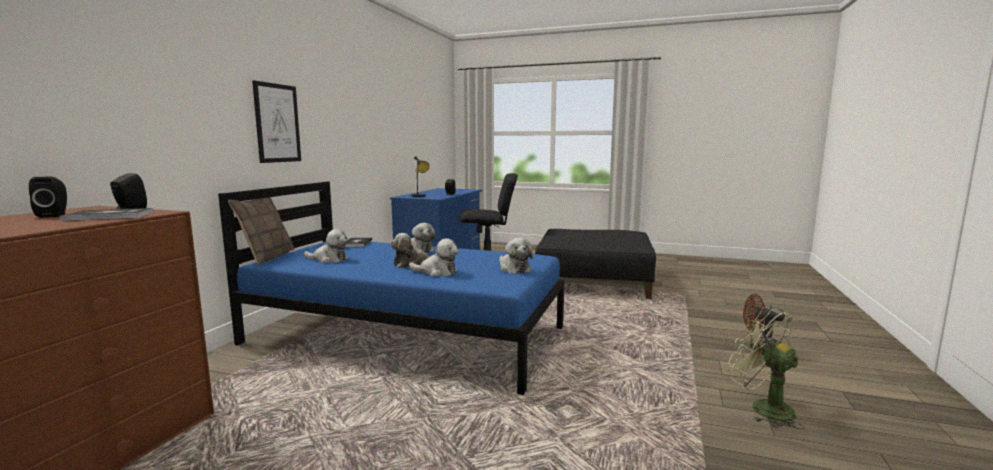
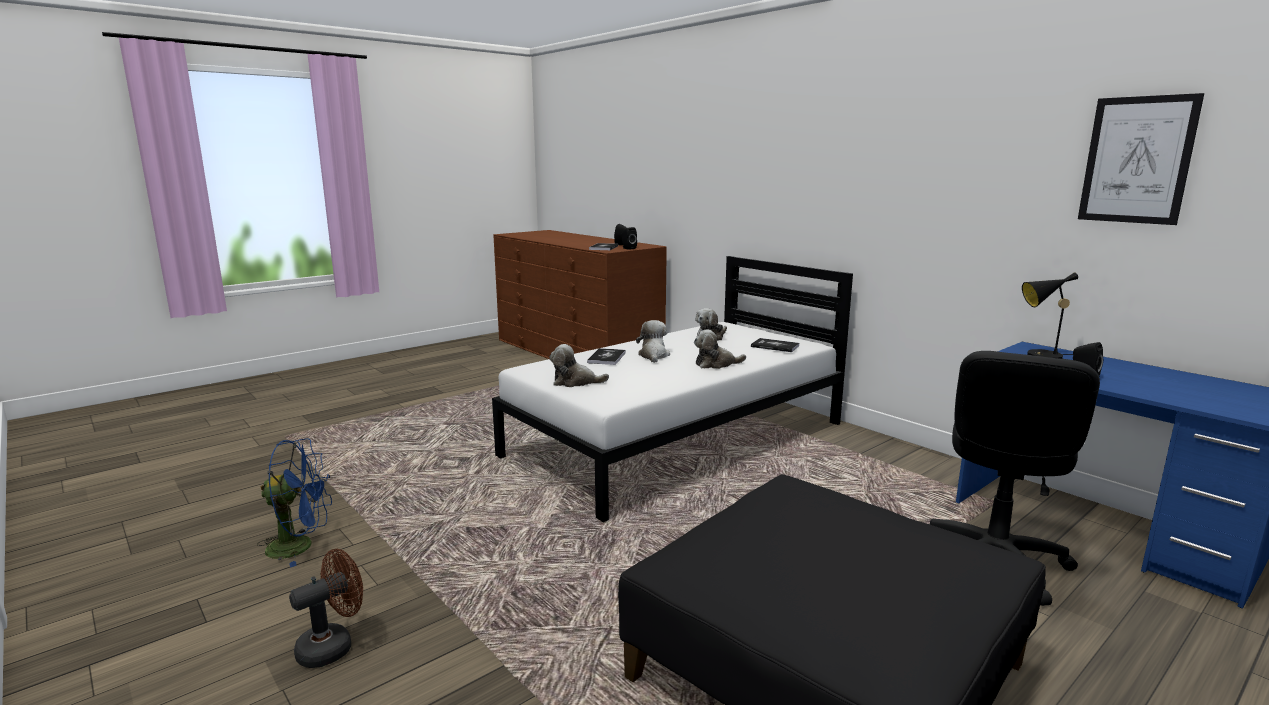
camera: 120 degrees right, 5 degrees up
blue bed [218,181,565,395] -> white bed [492,256,853,522]
pillow [228,197,294,265] -> none
picture [252,80,301,163] -> picture moved to [1078,93,1204,225]
plush toy [409,238,459,277] -> book [587,348,626,365]
green fan [729,307,804,429] -> blue fan [257,438,332,568]

